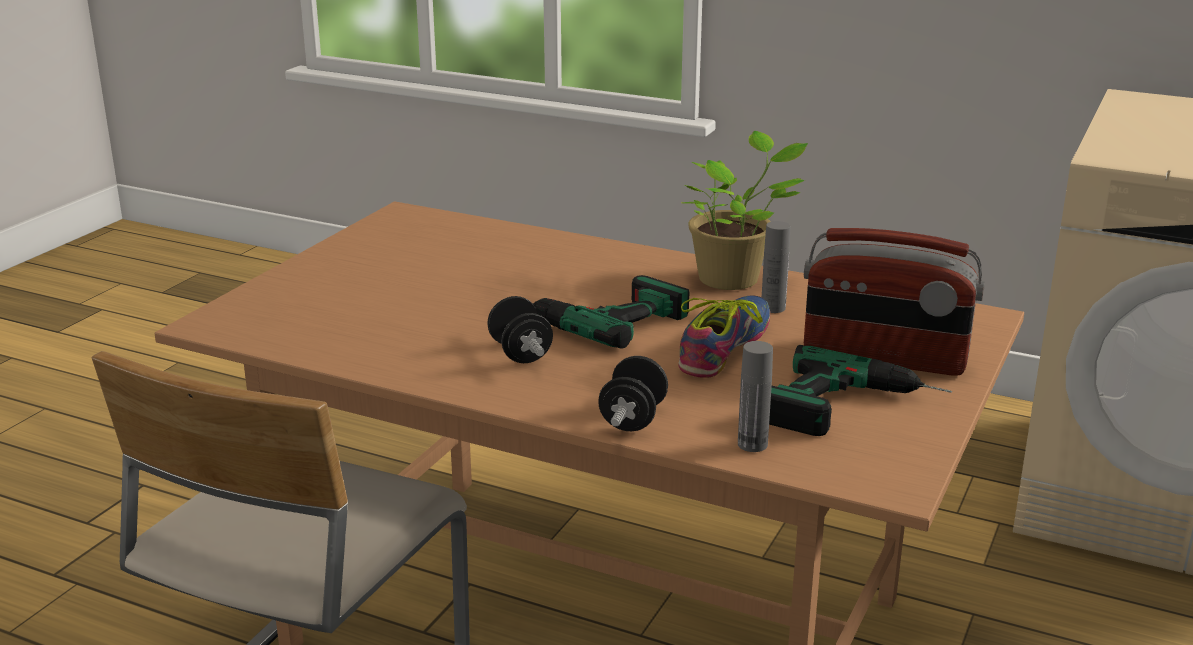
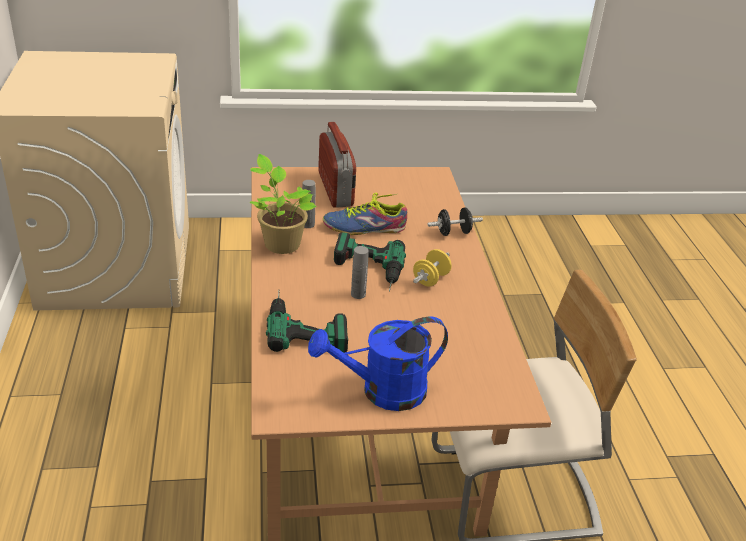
camera: 125 degrees left, 10 degrees up
black dumbbell [488,296,553,363] -> yellow dumbbell [413,249,452,287]
grey bottle [738,341,773,452] -> grey bottle moved to [351,246,369,299]
power drill [769,345,952,436] -> power drill moved to [266,290,348,353]
none -> blue watering can [308,316,448,411]

